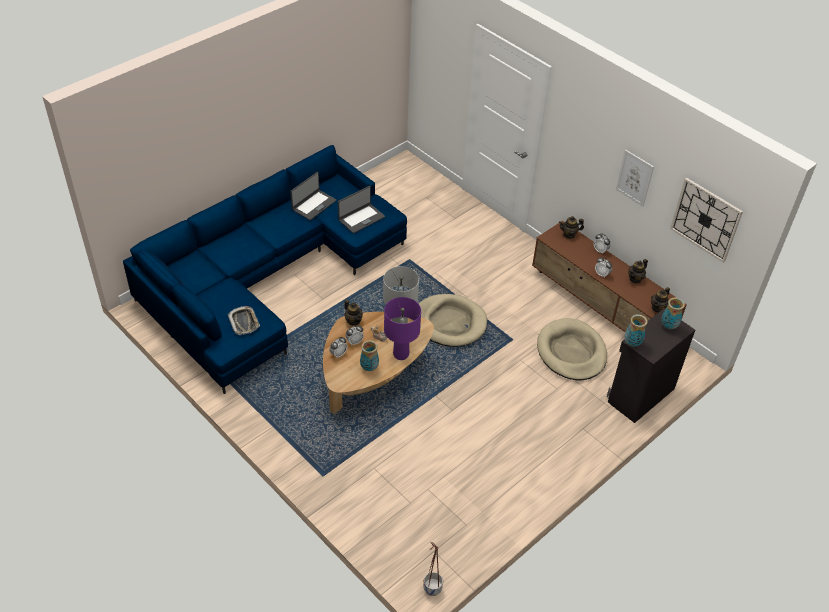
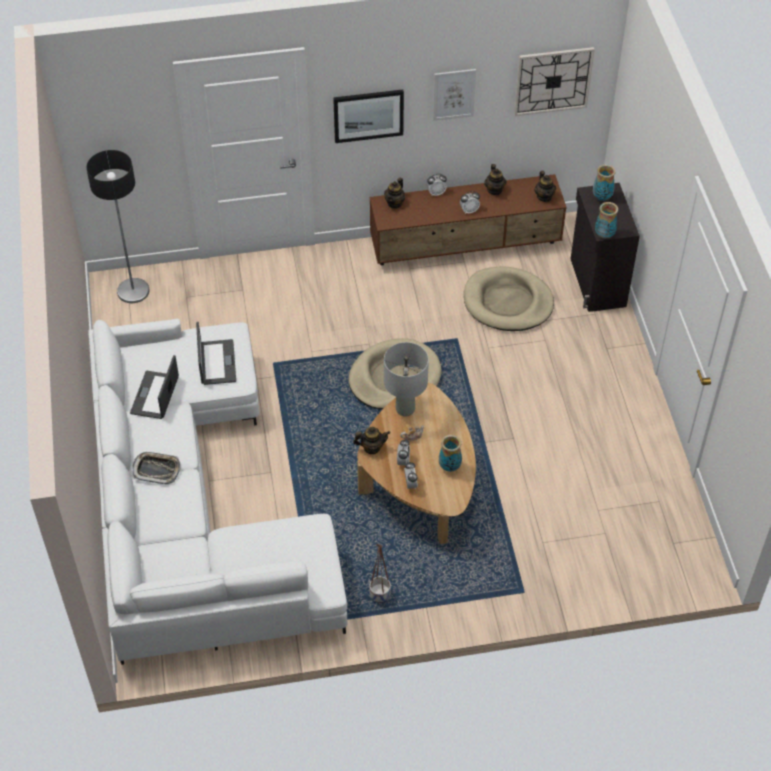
camera: 55 degrees left, 5 degrees up
blue sofa [123,145,407,394] -> white sofa [88,319,347,665]
tray [228,306,260,335] -> tray moved to [133,452,181,484]
laptop [290,172,337,220] -> laptop turned 150 degrees counterclockwise [130,355,179,419]
purple table lamp [384,297,421,360] -> none
planter [423,542,443,596] -> planter moved to [369,544,391,602]
none -> floor lamp [86,150,150,303]
none -> picture [333,90,404,143]

